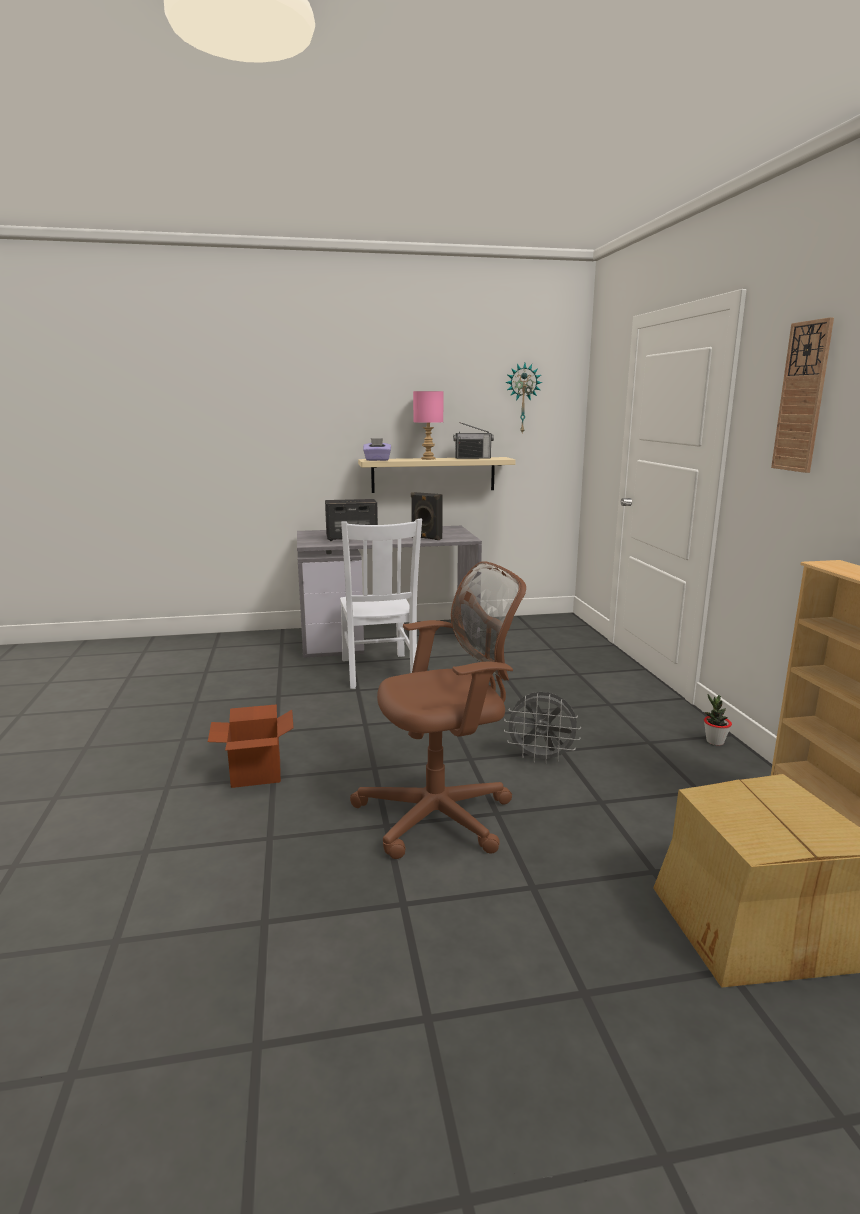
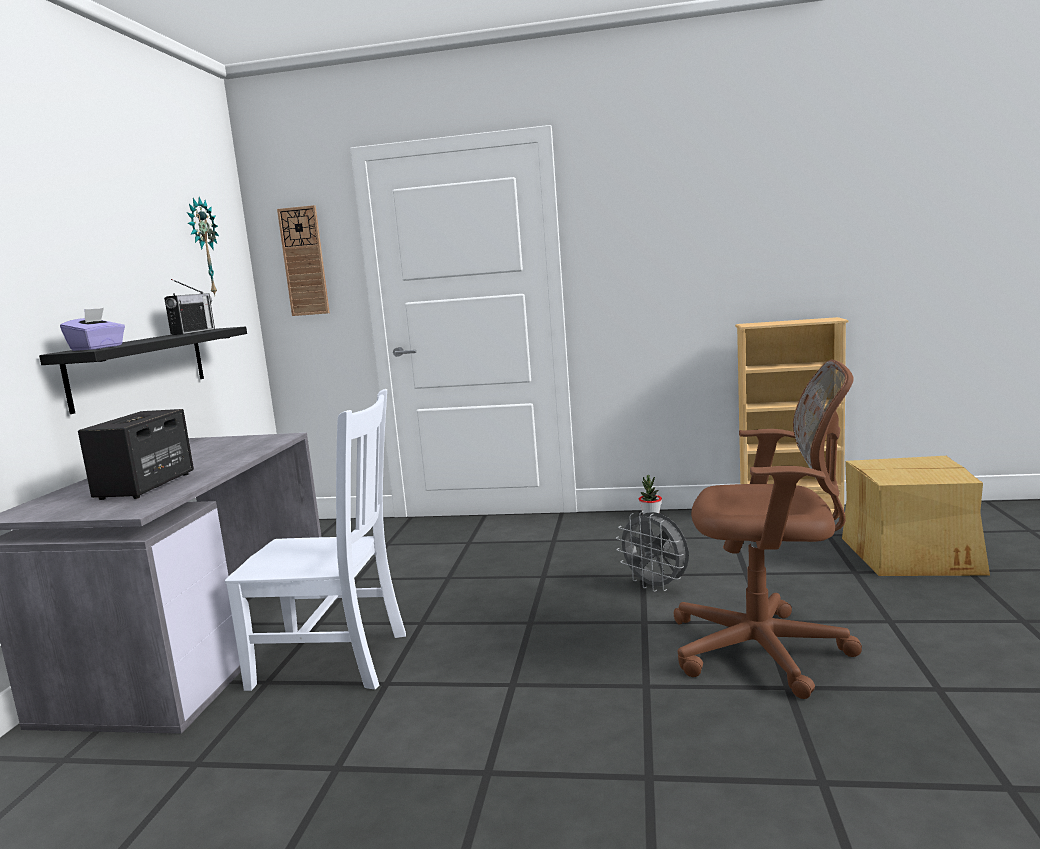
camera: 70 degrees left, 5 degrees down
cardboard box [208,704,293,788] -> none
brown office chair [350,561,526,859] -> brown office chair turned 105 degrees clockwise [674,360,862,699]
beige shelf [358,457,516,493] -> black shelf [39,326,247,414]
black speaker [411,492,443,540] -> none
pink table lamp [413,391,444,460] -> none
grey fan [504,692,581,764] -> grey fan turned 105 degrees clockwise [616,511,689,592]
wall clock [771,317,834,473] -> wall clock moved to [277,205,330,316]

